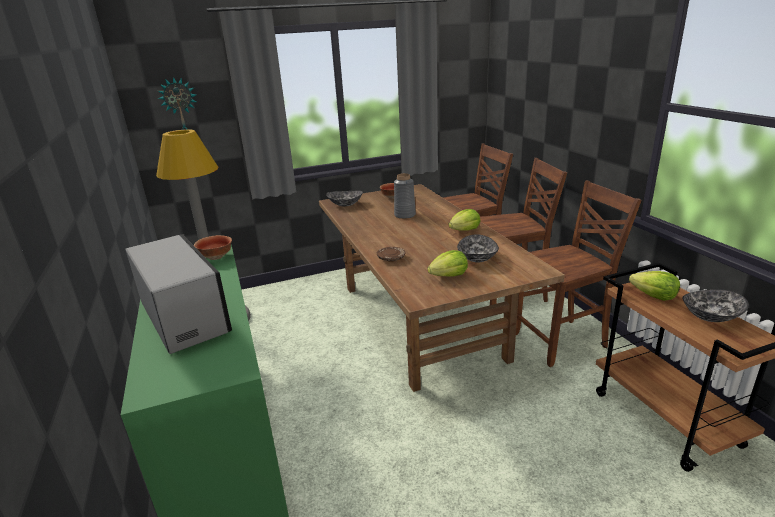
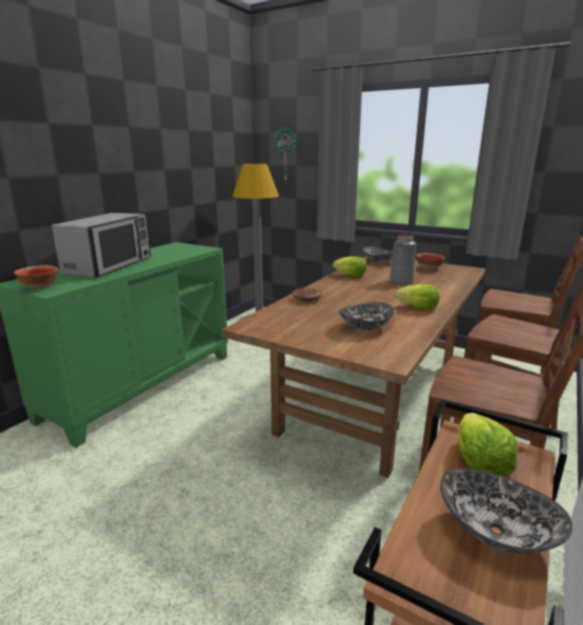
camera: 50 degrees right, 5 degrees down
bowl [194,235,232,260] -> bowl moved to [14,265,58,290]
lettuce [427,250,468,277] -> lettuce moved to [333,256,367,277]

